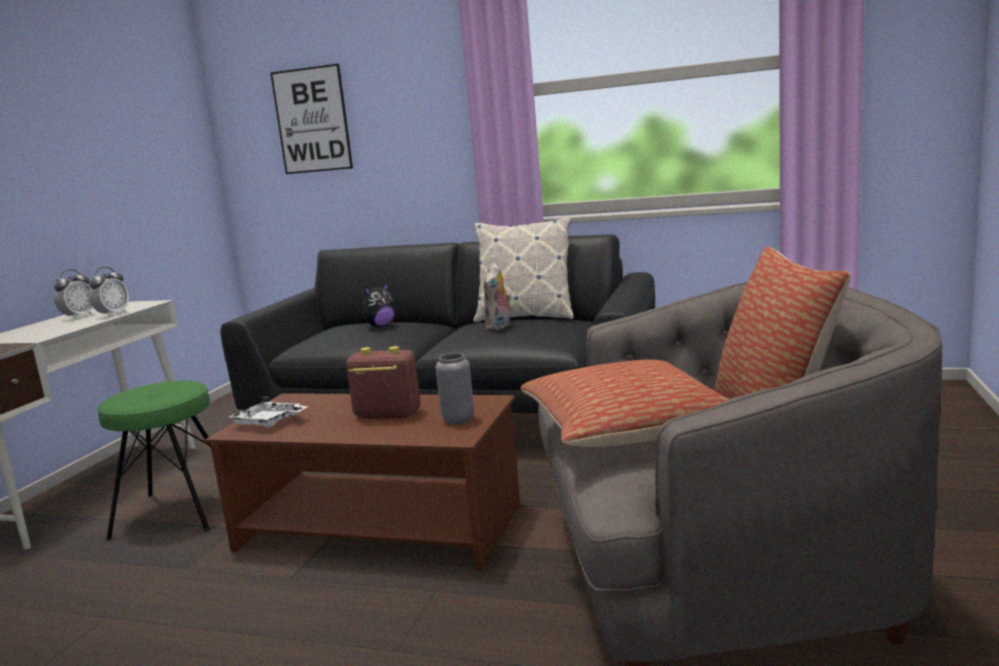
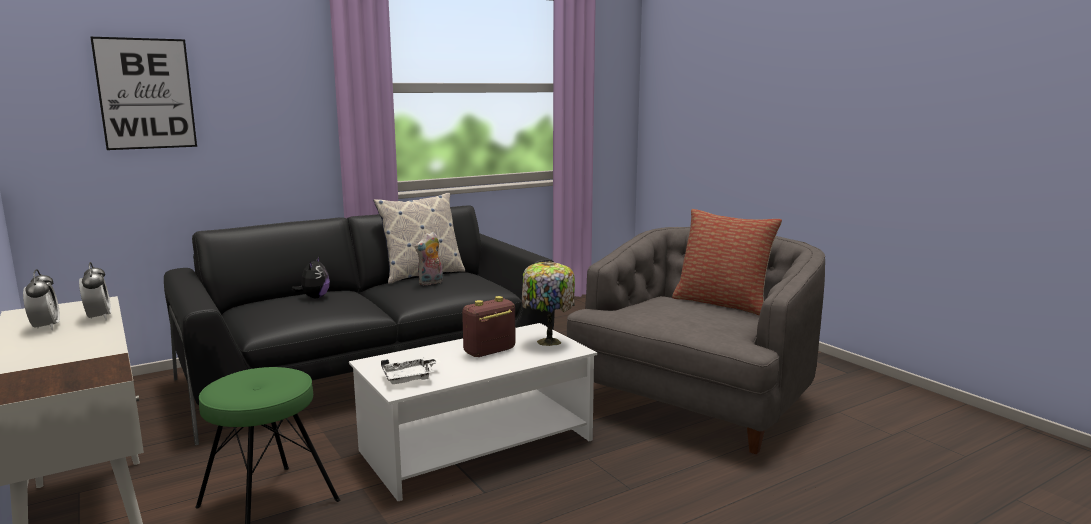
camera: 50 degrees left, 0 degrees up
brown coffee table [205,393,520,572] -> white coffee table [349,323,597,501]
grey vase [436,353,474,425] -> table lamp [522,261,575,346]
plush toy [484,263,511,330] -> plush toy turned 75 degrees clockwise [415,232,443,285]
pillow [521,359,729,447] -> none

